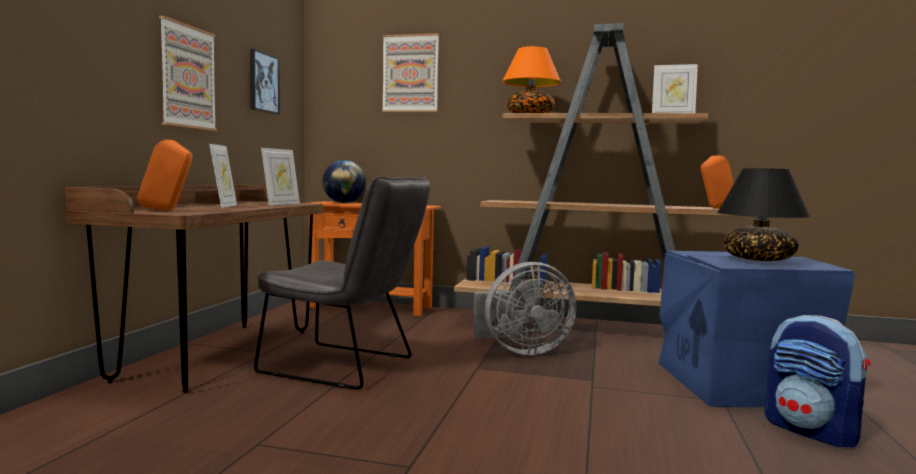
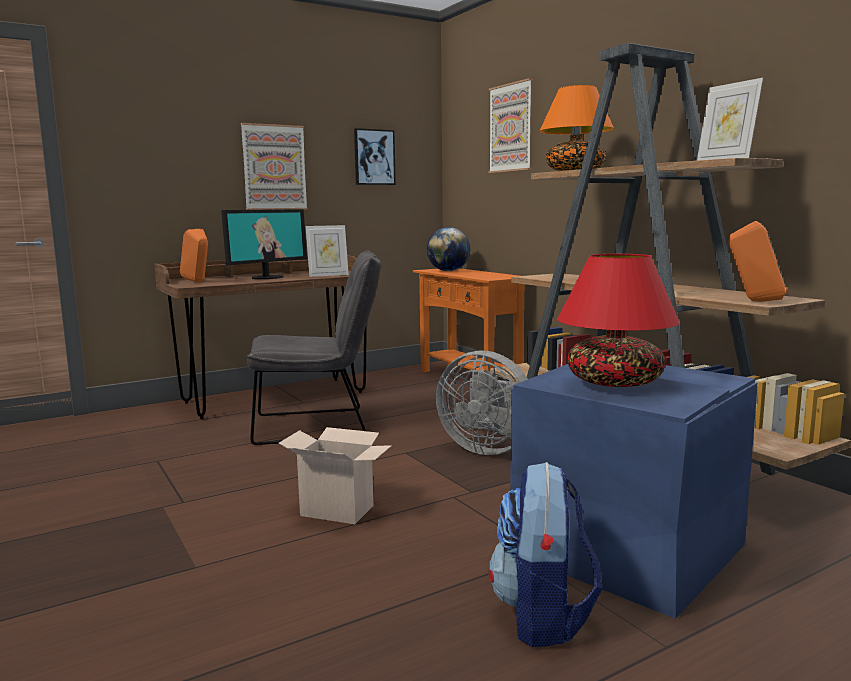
camera: 45 degrees right, 5 degrees up
picture frame [209,144,237,208] -> monitor [221,209,307,279]
grey chair [254,176,430,390] -> grey chair turned 75 degrees counterclockwise [246,250,381,445]
black table lamp [717,168,810,261] -> red table lamp [557,254,680,387]
none -> cardboard box [278,427,392,524]

